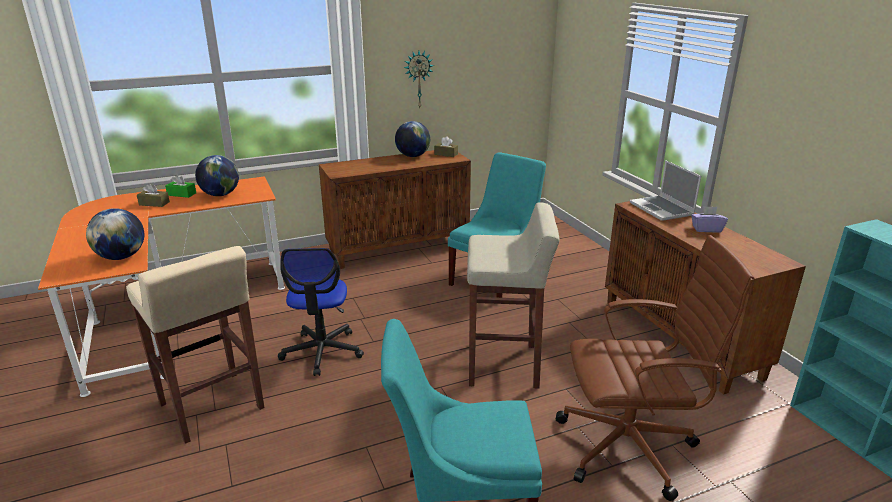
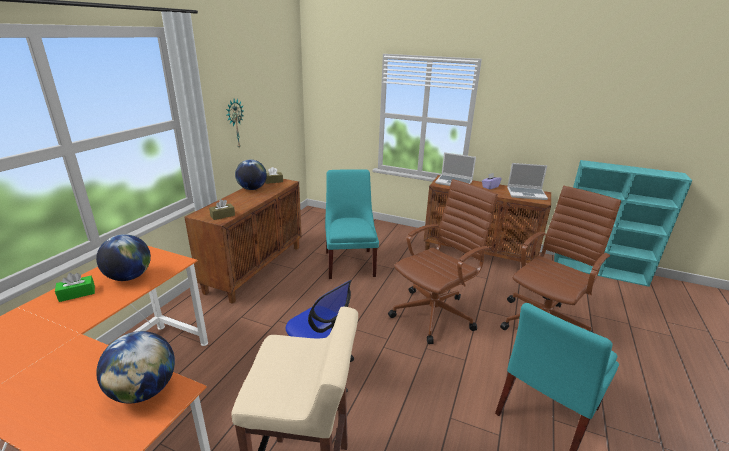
camera: 45 degrees left, 0 degrees up
brown tissue box [137,183,170,207] -> brown tissue box moved to [209,199,235,220]
beige stool [467,202,559,389] -> brown office chair [388,179,498,344]
none -> laptop [507,163,548,200]

